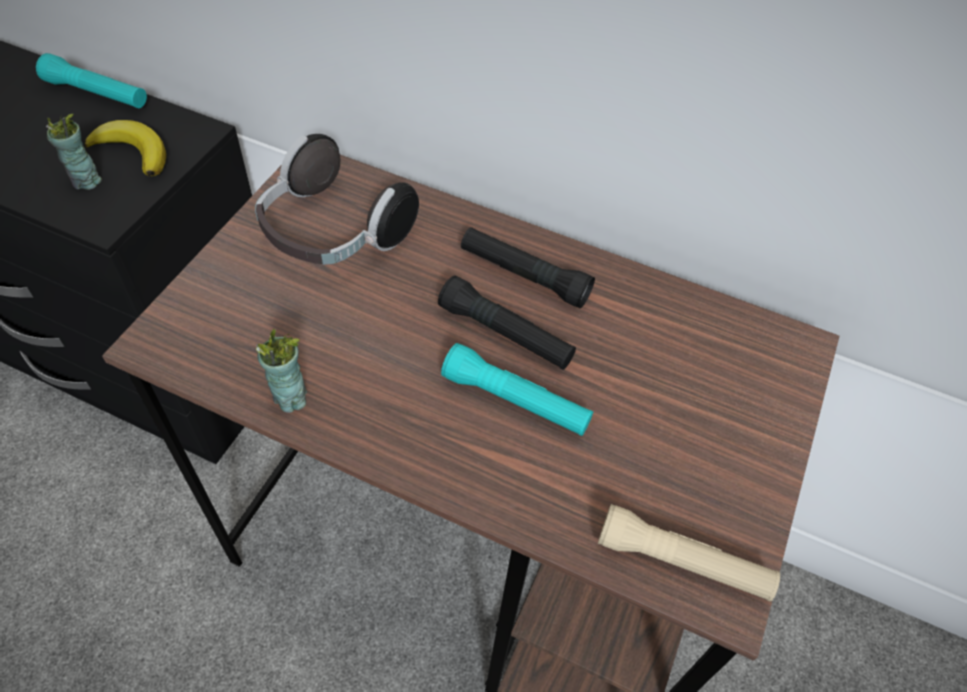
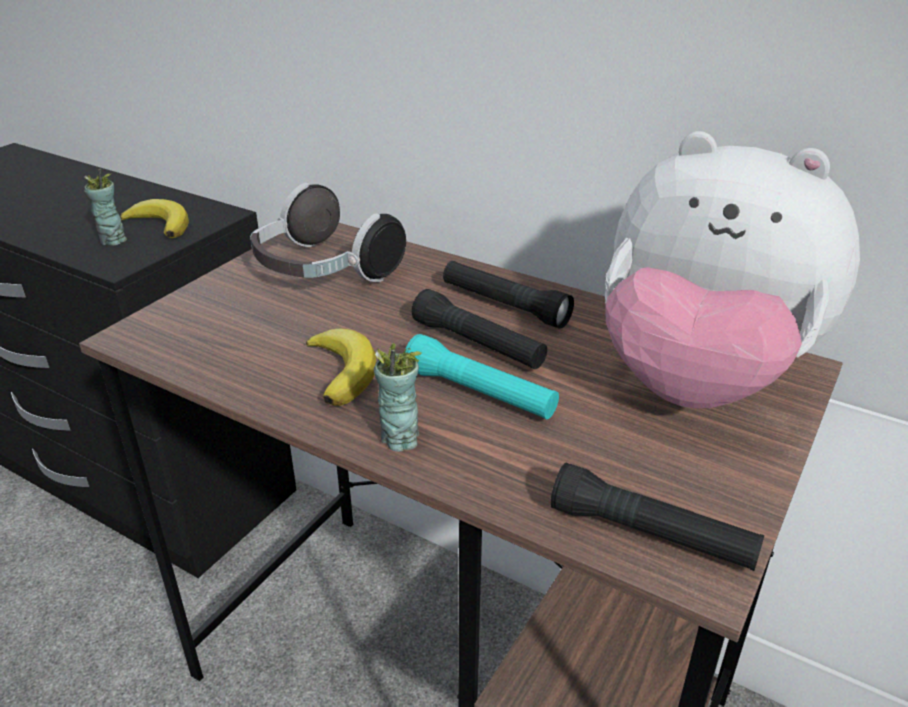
camera: 10 degrees right, 20 degrees down
turquoise flashlight [36,53,147,108] -> none
cup [256,329,307,413] -> cup moved to [373,343,422,452]
beige flashlight [598,504,780,602] -> black flashlight [550,463,764,571]
none -> banana [306,329,376,406]
none -> plush toy [605,131,860,409]

